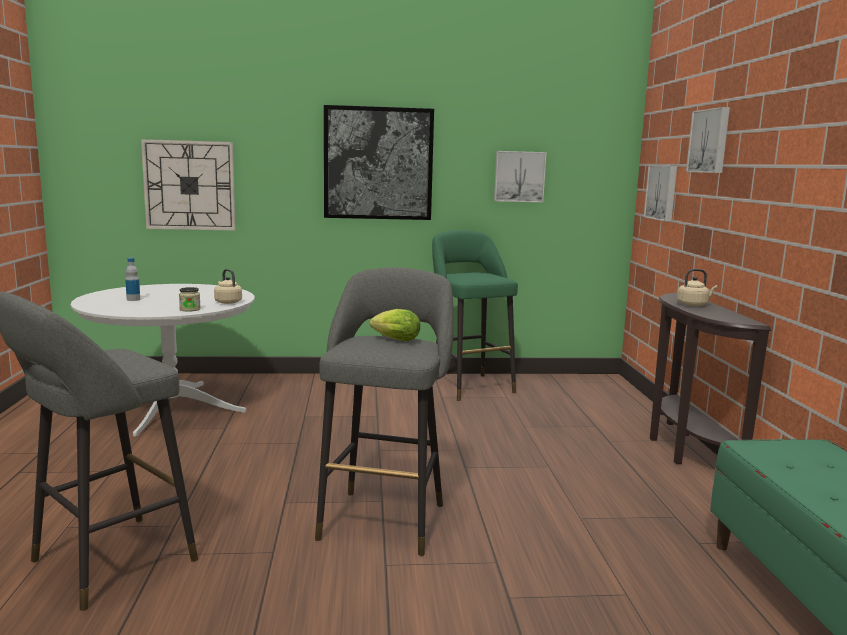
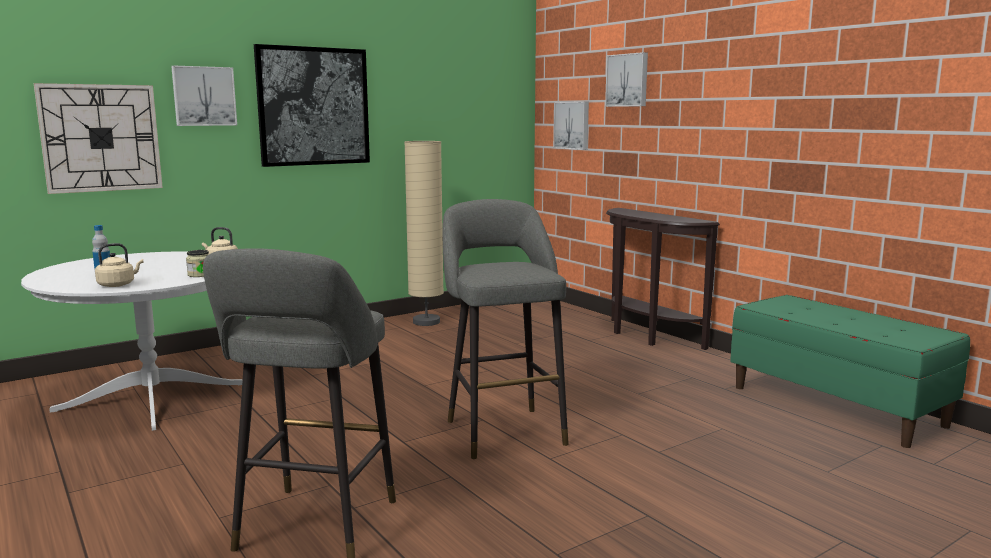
camera: 30 degrees left, 0 degrees up
lettuce [370,309,420,341] -> none
green stool [432,230,518,401] -> beige floor lamp [404,141,444,326]
picture [494,151,547,202] -> picture moved to [171,65,237,126]
beige kettle [677,269,718,306] -> beige kettle moved to [95,243,144,287]

